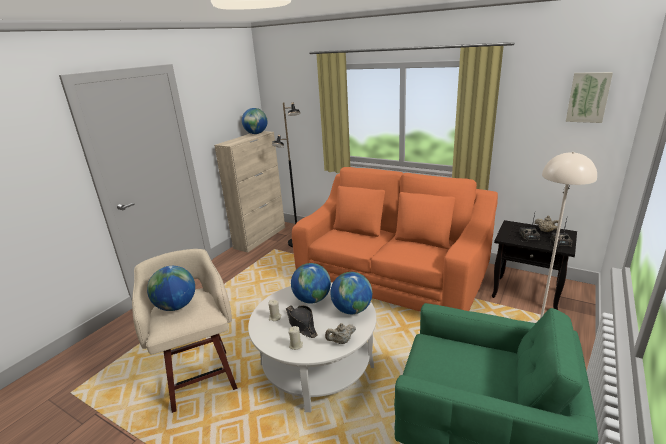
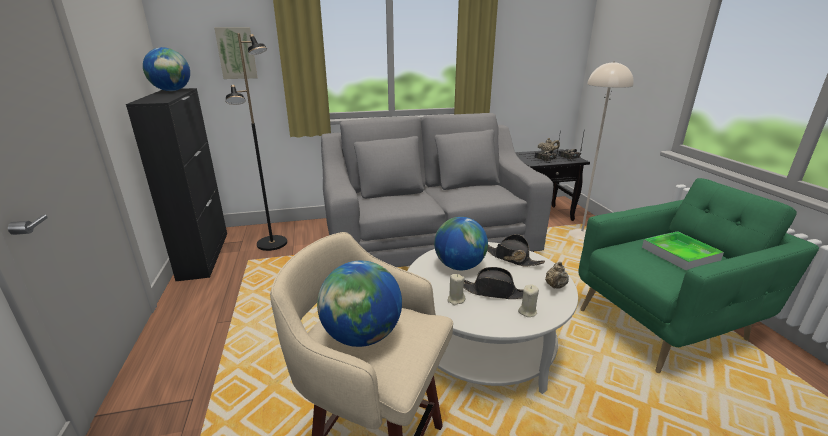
camera: 45 degrees left, 0 degrees up
beige cabinet [214,131,285,253] -> black cabinet [126,88,227,281]
orange sofa [292,167,498,312] -> grey sofa [321,113,553,267]
globe [330,272,372,314] -> black hat [487,234,545,267]
picture [566,72,613,123] -> picture moved to [214,27,257,79]
none -> tray [642,231,724,271]

